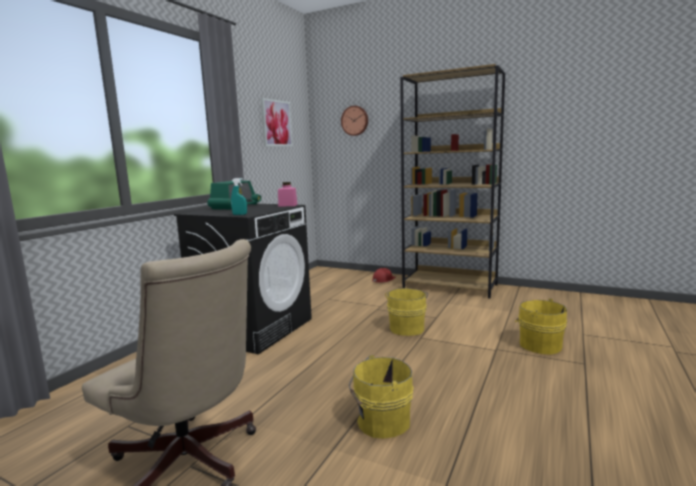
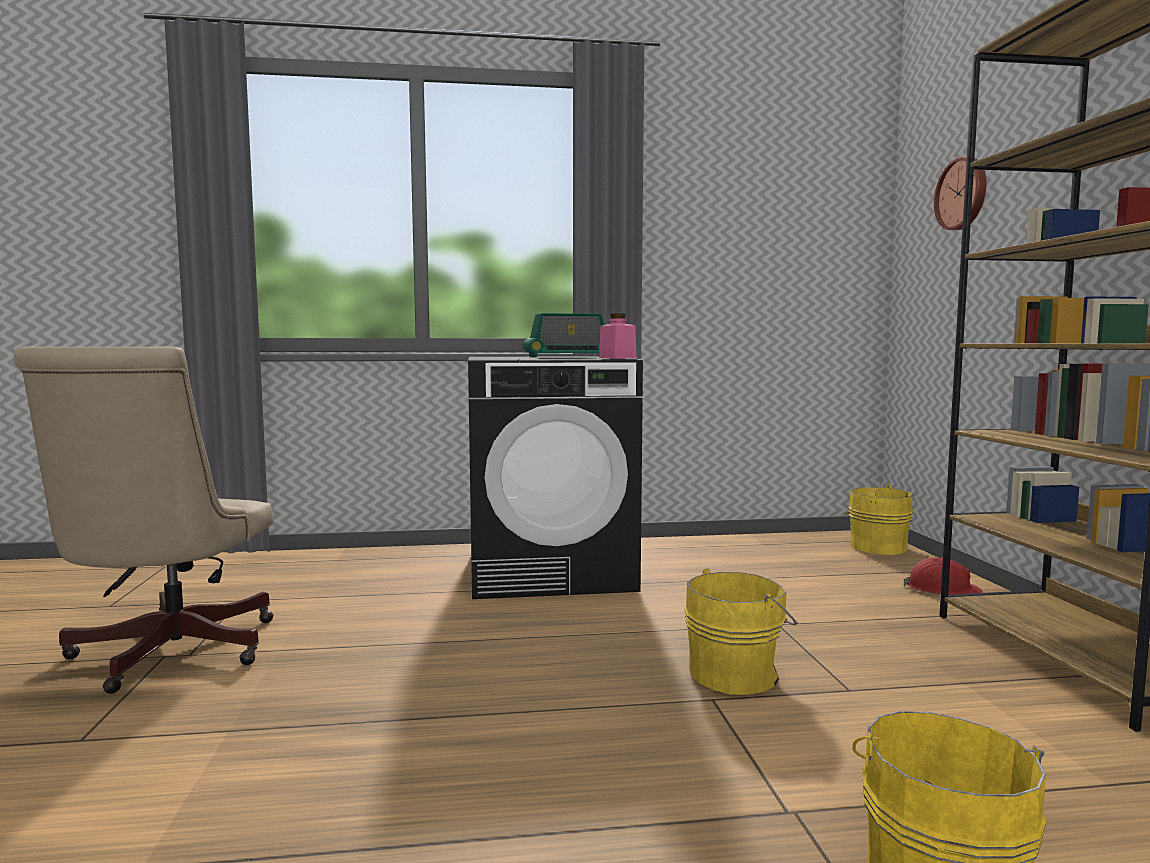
camera: 55 degrees right, 5 degrees down
turquoise spray bottle [231,178,247,215] -> none
picture [261,98,293,146] -> none
yellow bucket [349,355,414,439] -> yellow bucket moved to [845,484,913,555]

